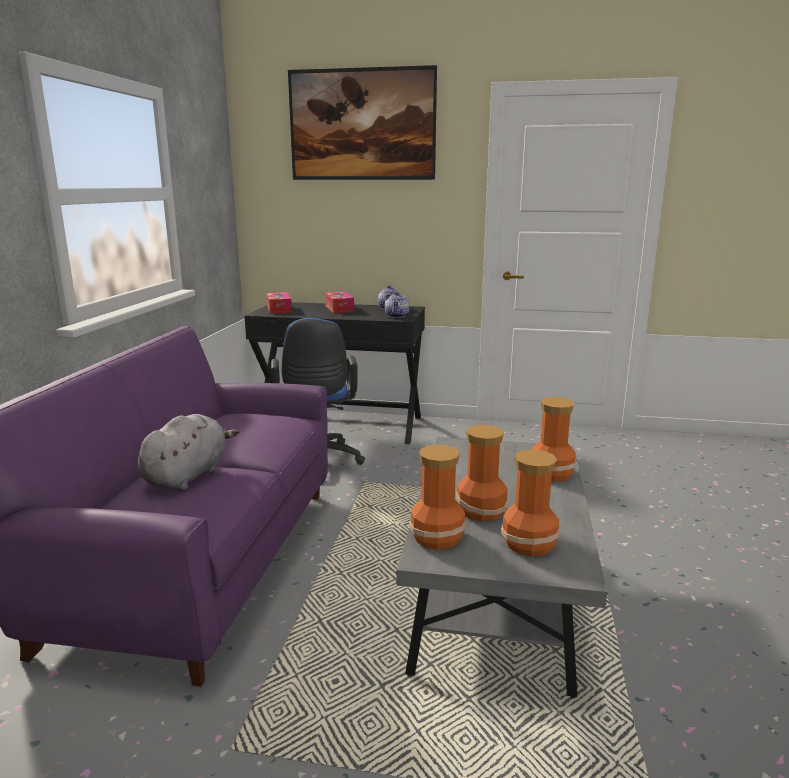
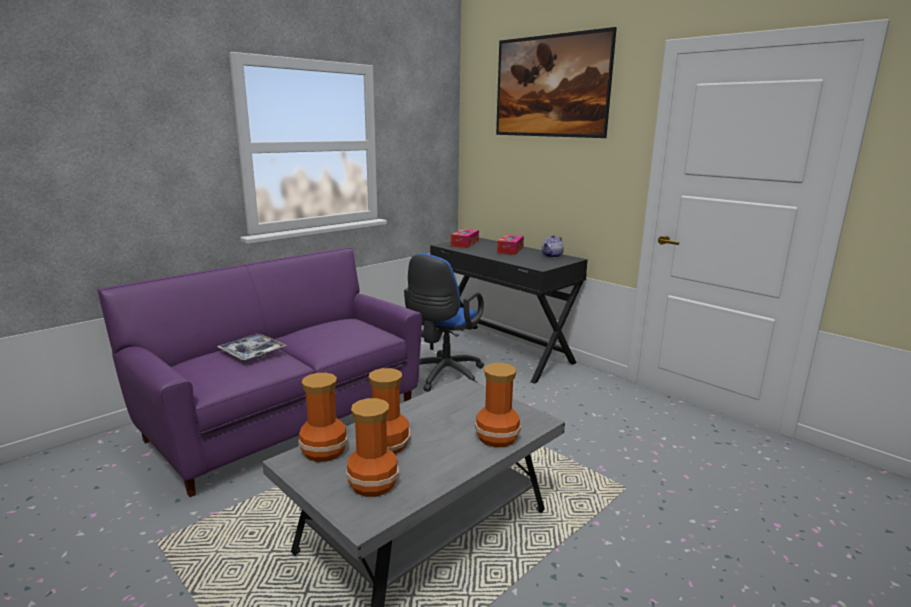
camera: 35 degrees right, 0 degrees up
grey plush toy [138,414,239,490] -> tray [217,334,287,360]
teapot [385,292,410,318] -> none

